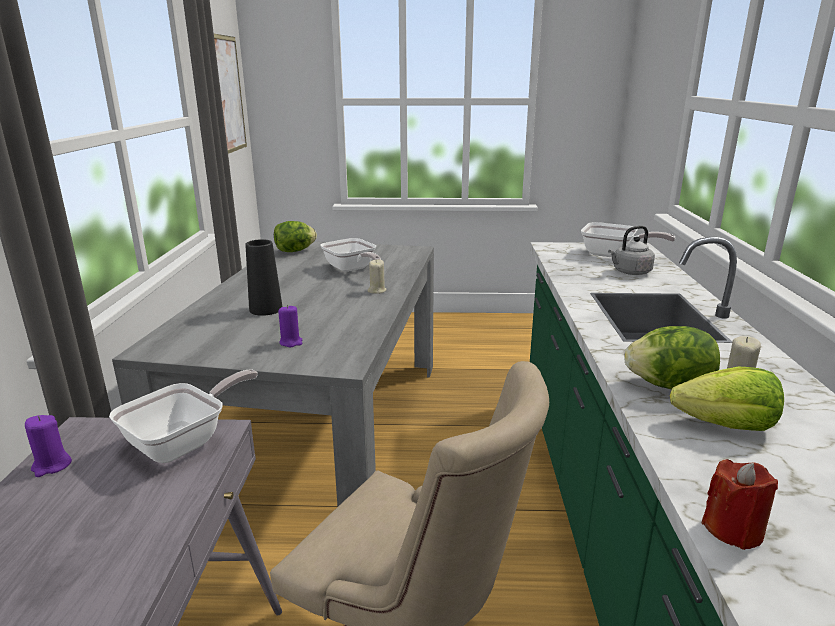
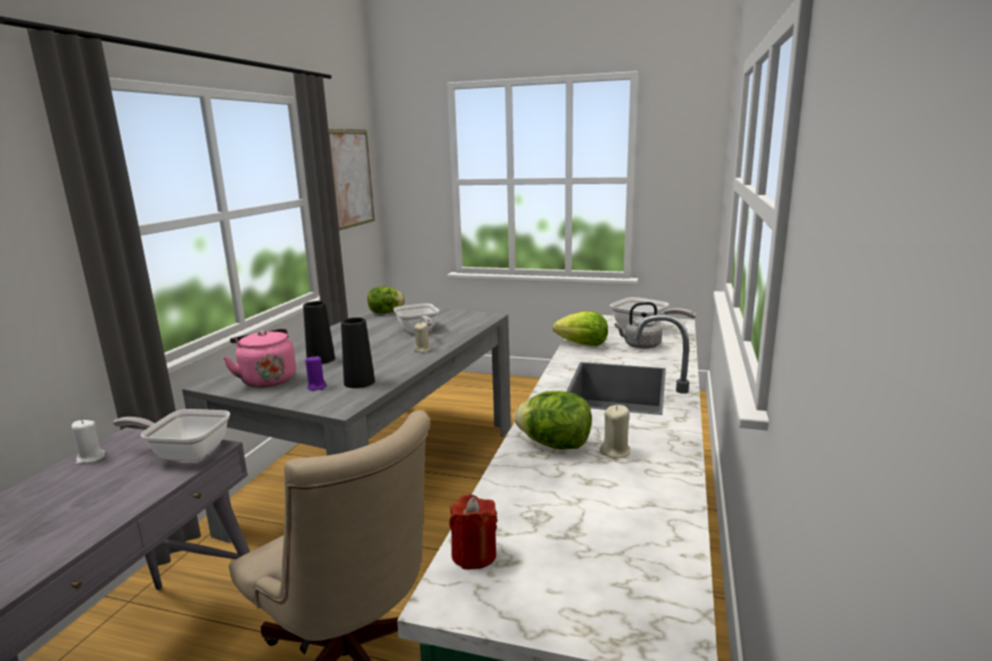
camera: 15 degrees right, 5 degrees down
purple candle [25,415,72,477] -> white candle [72,420,105,465]
frying pan [109,370,258,463] -> frying pan turned 135 degrees counterclockwise [113,409,230,461]
lettuce [670,366,784,431] -> lettuce moved to [553,311,608,346]
none -> pink kettle [223,329,296,388]
none -> black vase [341,317,375,388]

